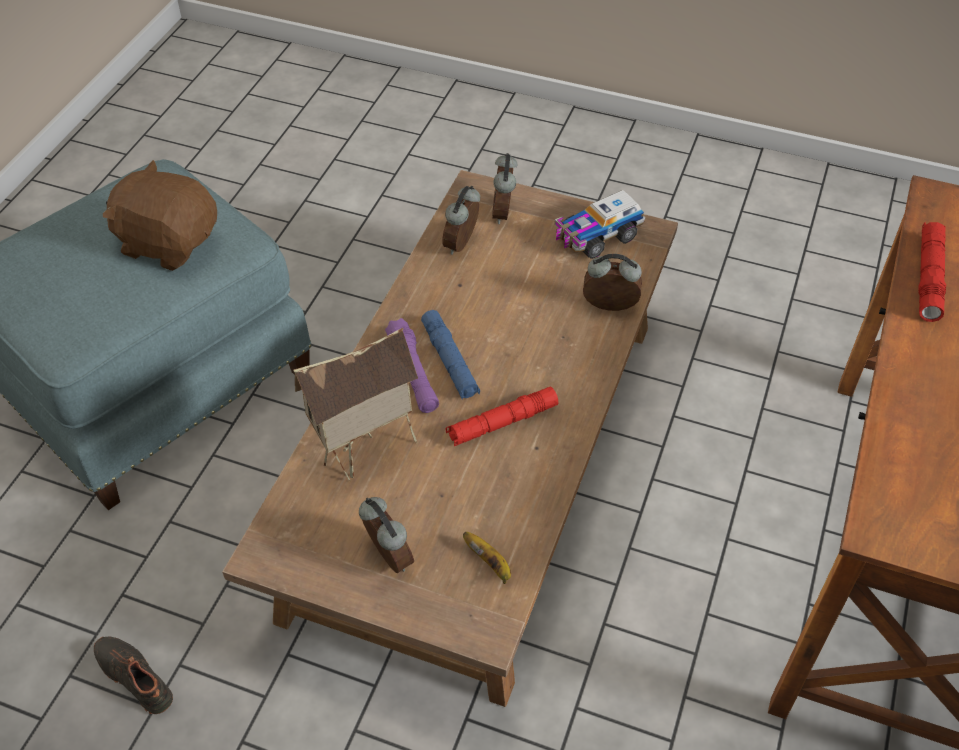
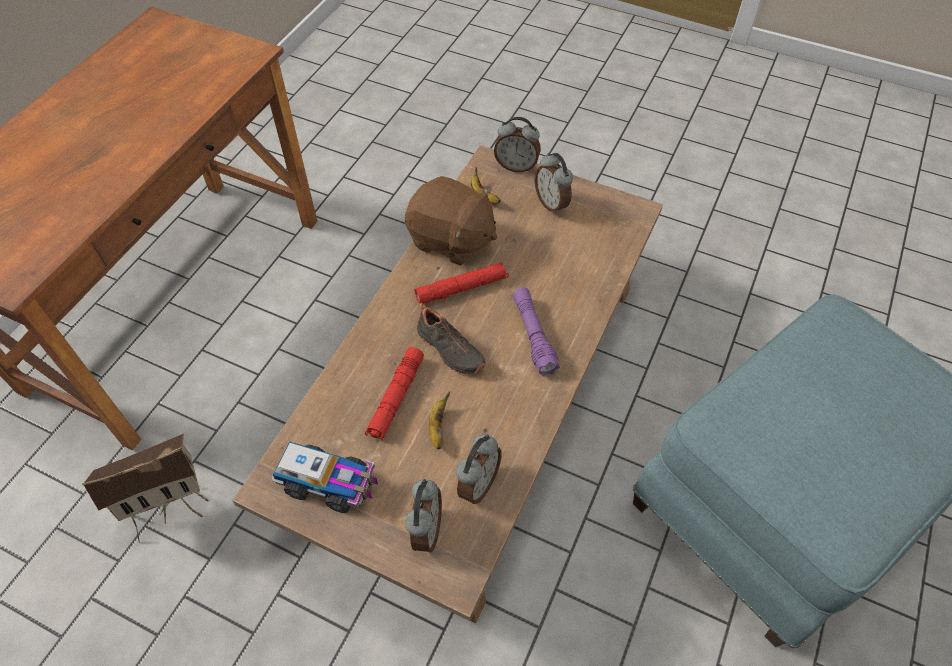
camera: 175 degrees left, 5 degrees up
black shoe [94,636,173,714] -> black shoe moved to [417,303,486,374]
brown plush toy [103,160,217,271] -> brown plush toy moved to [405,176,497,266]
toy house [293,328,418,481] -> toy house moved to [82,433,209,543]
blue flashlight [421,310,480,400] -> none
toy truck [555,190,646,259] -> toy truck turned 45 degrees clockwise [272,442,378,513]
alarm clock [583,254,642,311] -> alarm clock moved to [494,117,541,172]
red flashlight [918,222,946,322] -> red flashlight moved to [365,347,424,441]
none -> banana [429,392,450,449]

